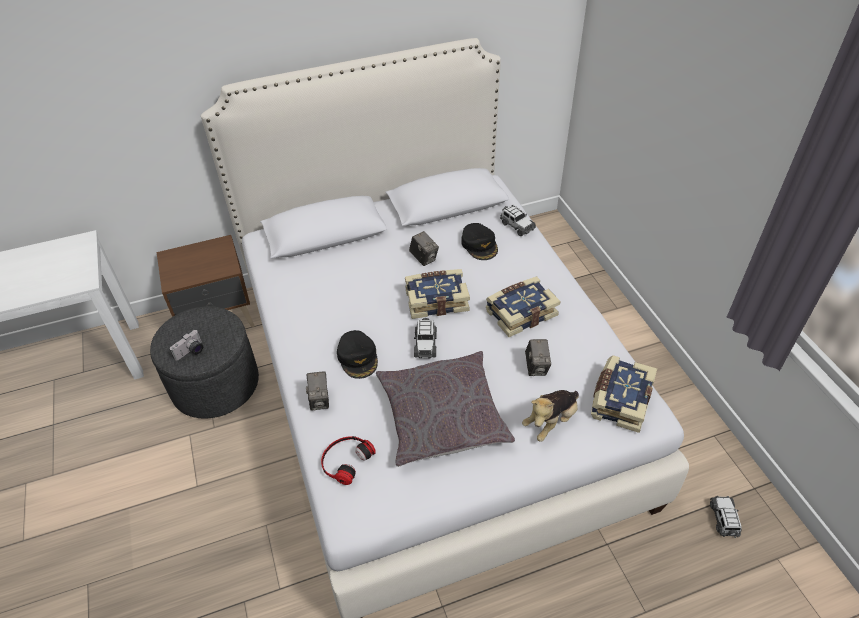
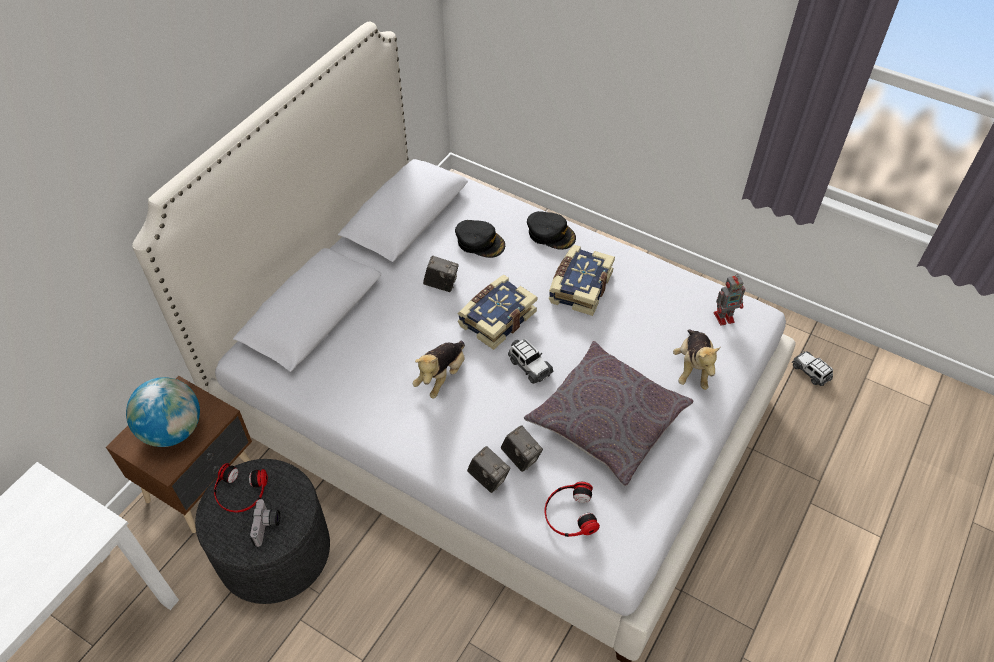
camera: 40 degrees left, 5 degrees up
black cap [337,330,378,379] -> black cap moved to [527,211,576,250]
toy car [500,205,536,236] -> none
camera [525,339,551,376] -> camera moved to [501,425,543,472]
book [591,356,657,433] -> toy robot [714,274,745,326]
none -> globe [126,377,200,447]
none -> headphones [214,463,268,513]
none -> plush toy [413,341,465,398]

